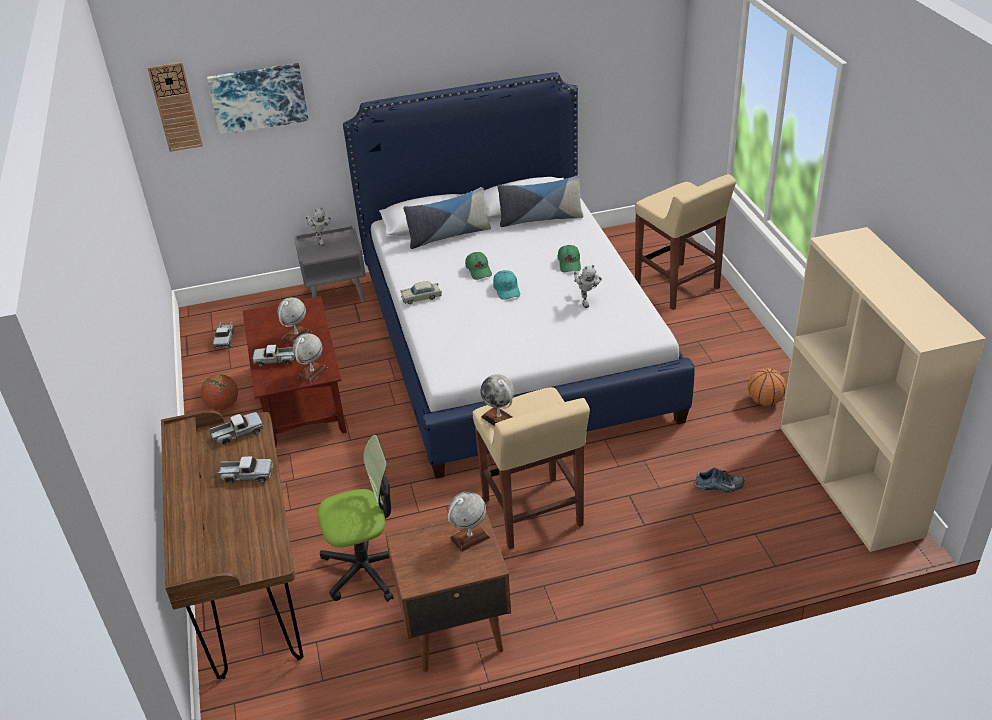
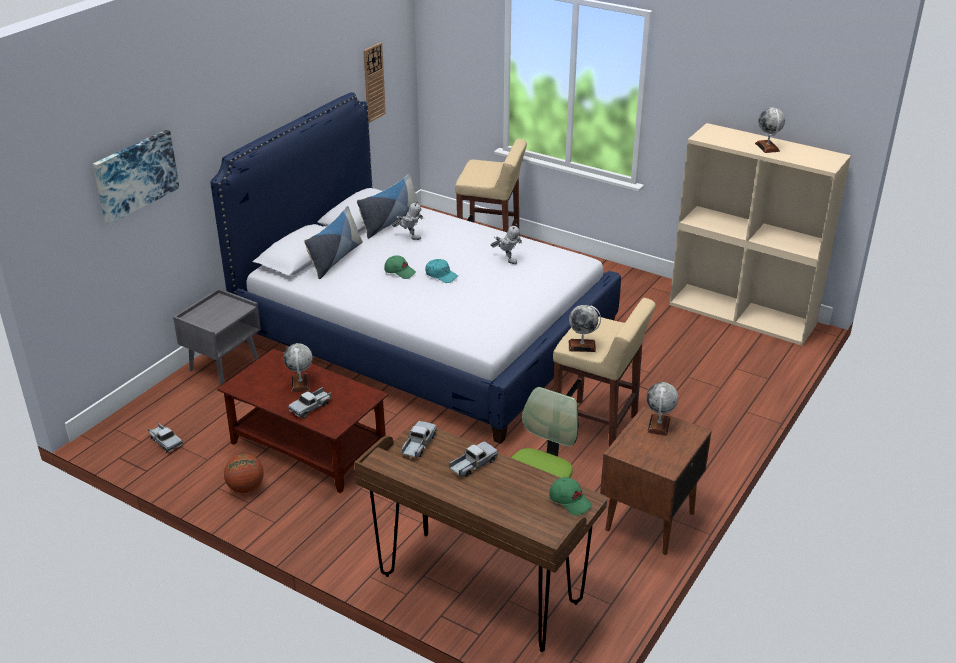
camera: 45 degrees left, 5 degrees down
wall clock [147,62,203,152] -> wall clock moved to [363,42,386,123]
globe [293,333,328,383] -> globe moved to [755,108,785,153]
toy robot [305,207,331,246] -> toy robot moved to [392,201,424,240]
beige toy car [401,281,442,304] -> none
green cap [558,245,581,272] -> green cap moved to [549,477,592,516]
shoe [695,468,744,493] -> none
basketball [748,368,786,406] -> none

